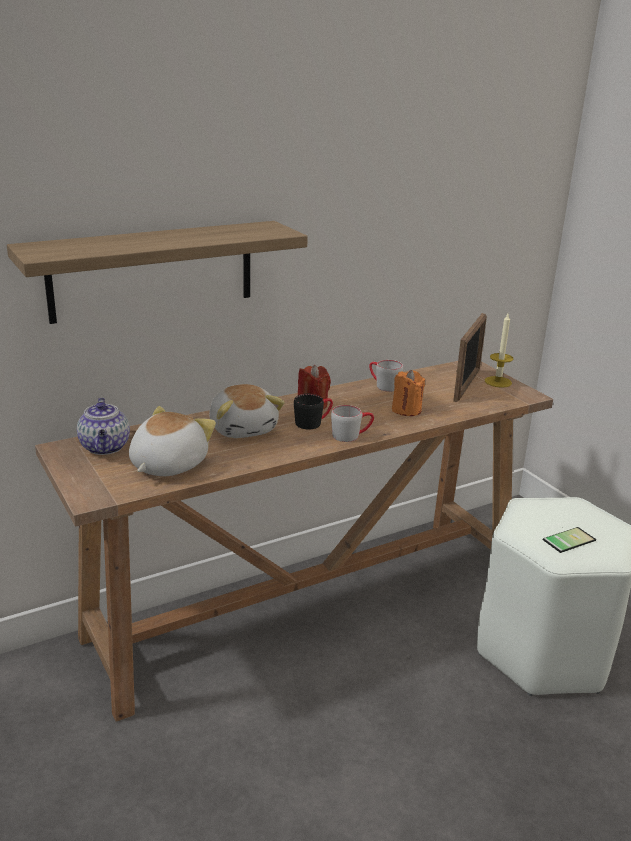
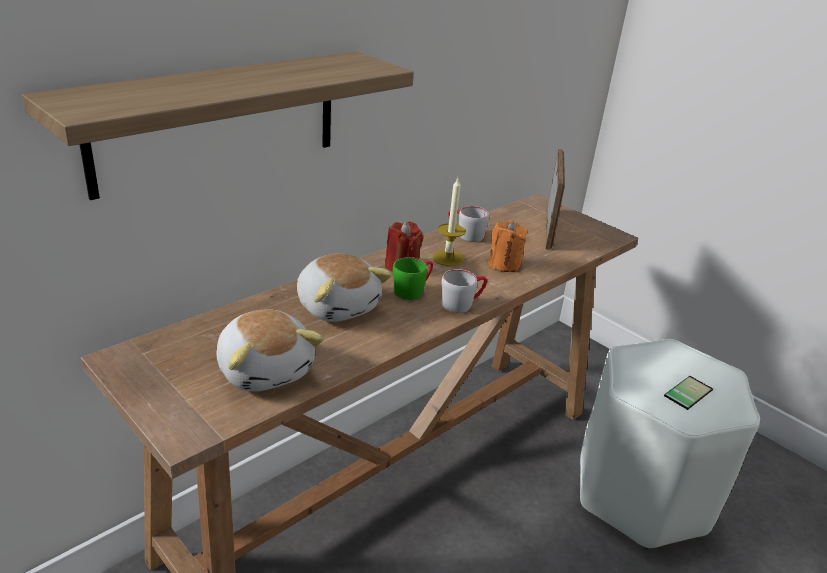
camera: 15 degrees left, 5 degrees up
teapot [77,398,130,455] -> none
plush toy [129,406,216,476] -> plush toy turned 135 degrees clockwise [216,309,324,392]
black mug [294,394,333,429] -> green mug [393,257,433,300]
candle [485,314,513,388] -> candle moved to [432,178,466,266]

